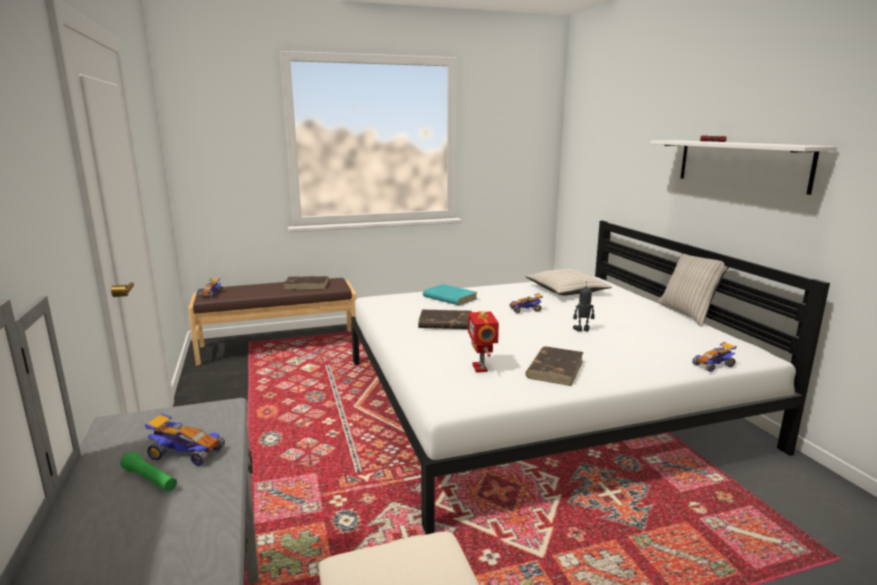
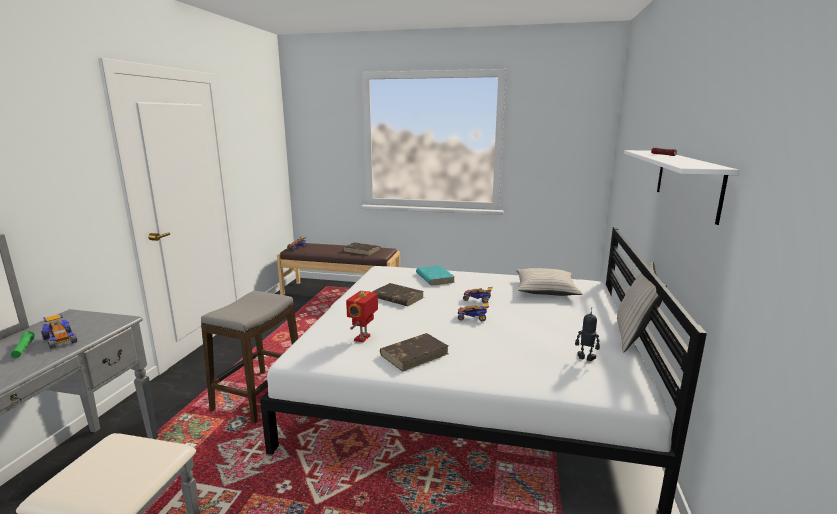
camera: 30 degrees right, 0 degrees up
toy robot [573,281,594,331] -> toy robot moved to [575,307,600,361]
toy car [692,342,737,372] -> toy car moved to [458,302,489,321]
none -> stool [201,291,298,424]

